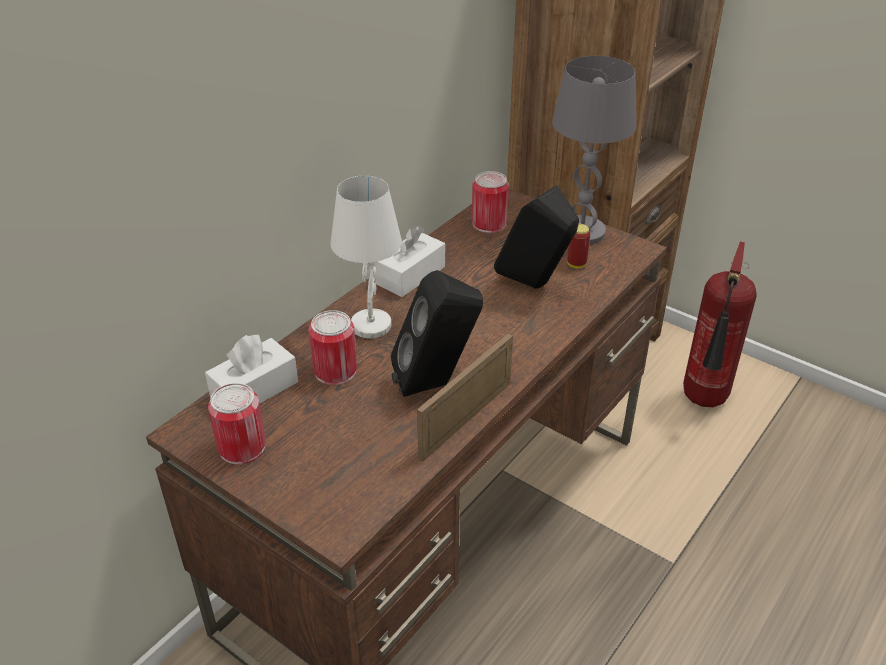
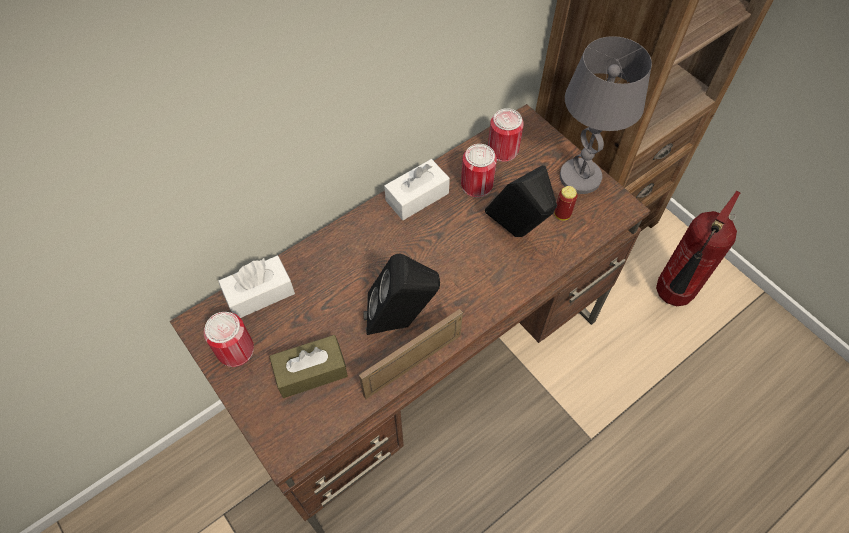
camera: 15 degrees right, 20 degrees up
can [309,310,357,385] -> can moved to [461,144,497,198]
white table lamp [330,176,402,338] -> none
none -> brown tissue box [269,335,348,398]

